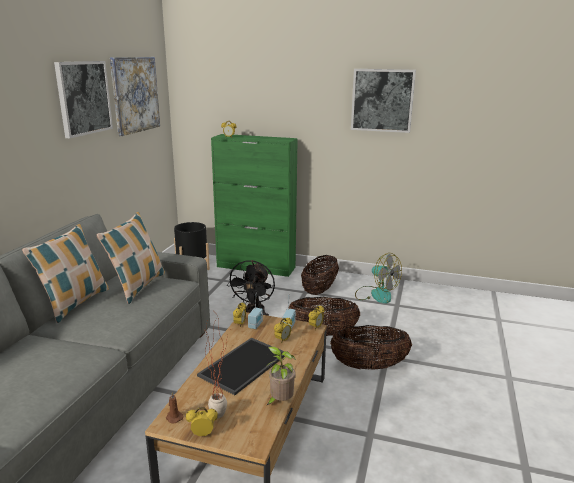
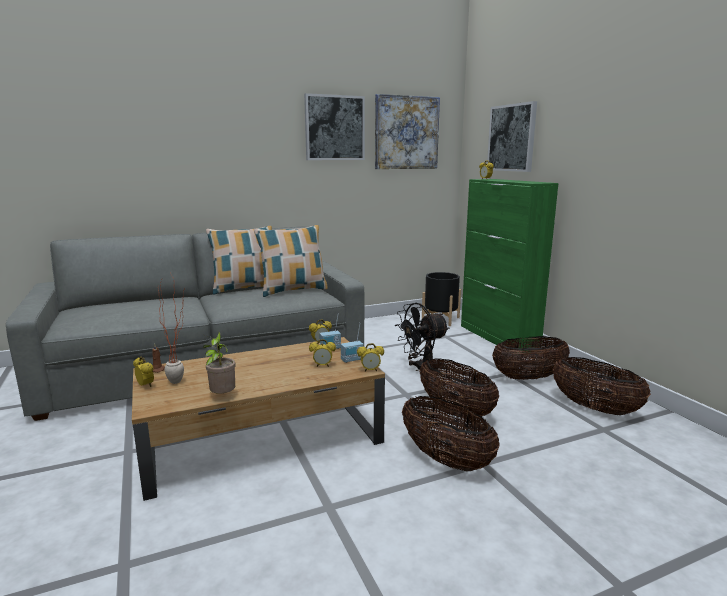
camera: 50 degrees right, 5 degrees down
tray [197,338,285,395] -> none
picture [351,69,416,133] -> picture moved to [487,101,537,172]
fan [355,253,402,304] -> basket [553,357,651,415]

